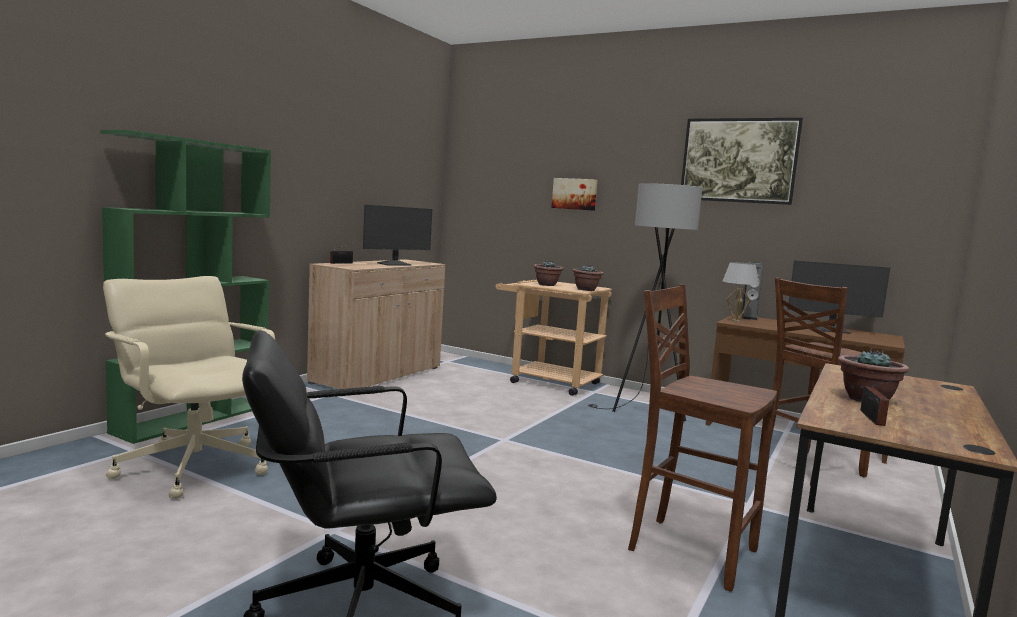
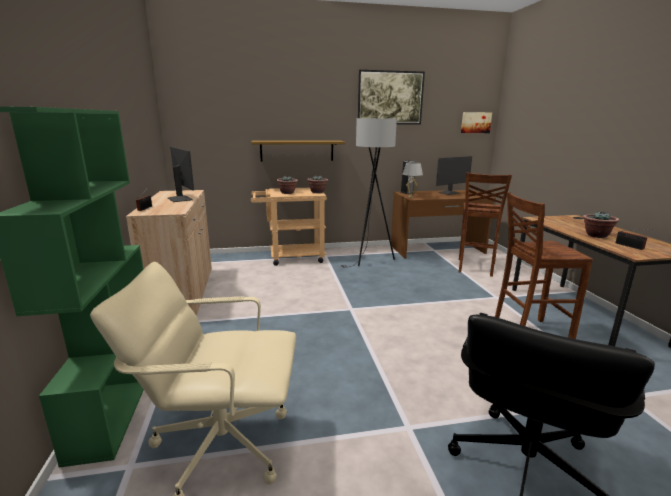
camera: 40 degrees left, 10 degrees up
monitor [363,205,432,265] -> monitor turned 45 degrees counterclockwise [168,147,194,202]
picture [551,178,597,211] -> picture moved to [461,112,492,133]
none -> shelf [251,140,345,162]

